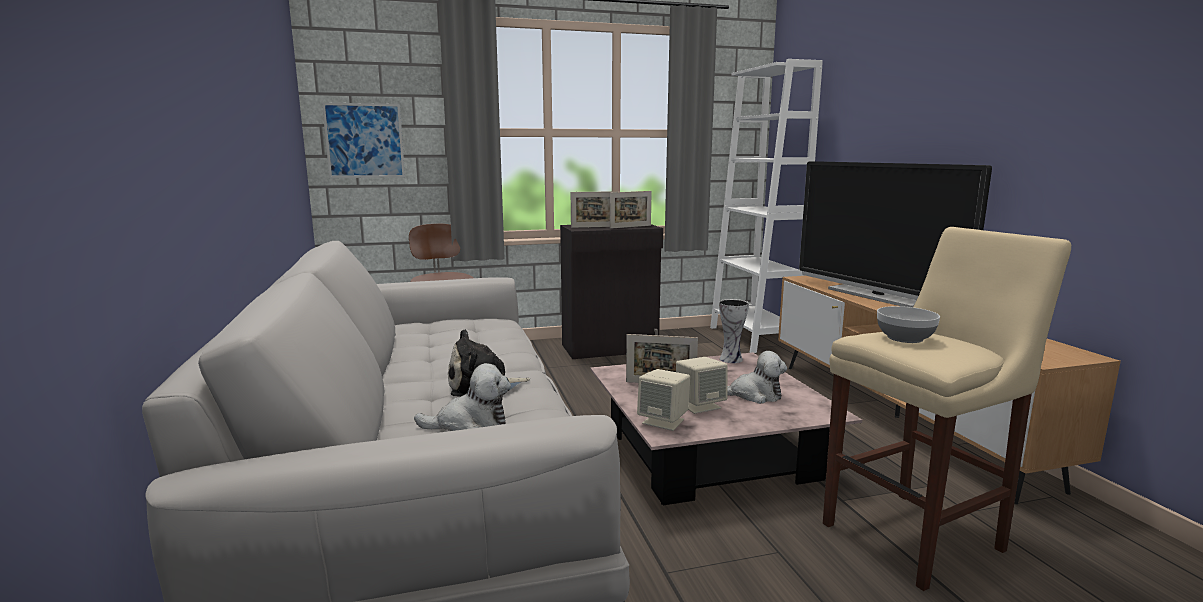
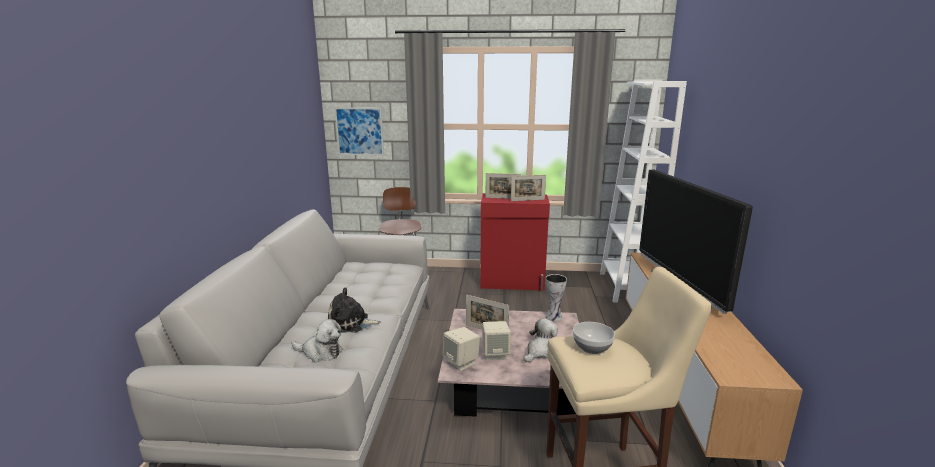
camera: 20 degrees right, 5 degrees up
black cabinet [560,224,663,359] -> red cabinet [480,193,550,291]
plush toy [727,351,787,404] -> plush toy turned 75 degrees counterclockwise [523,319,558,362]

